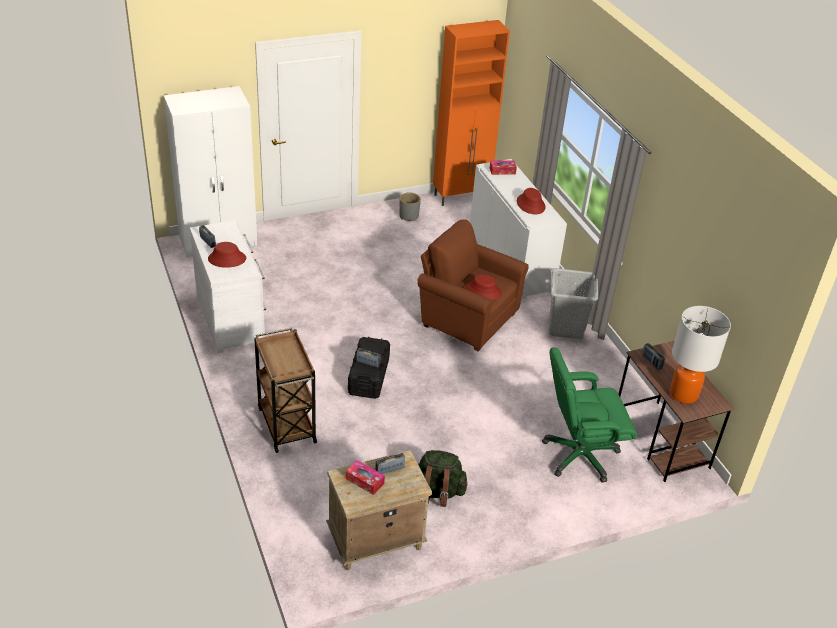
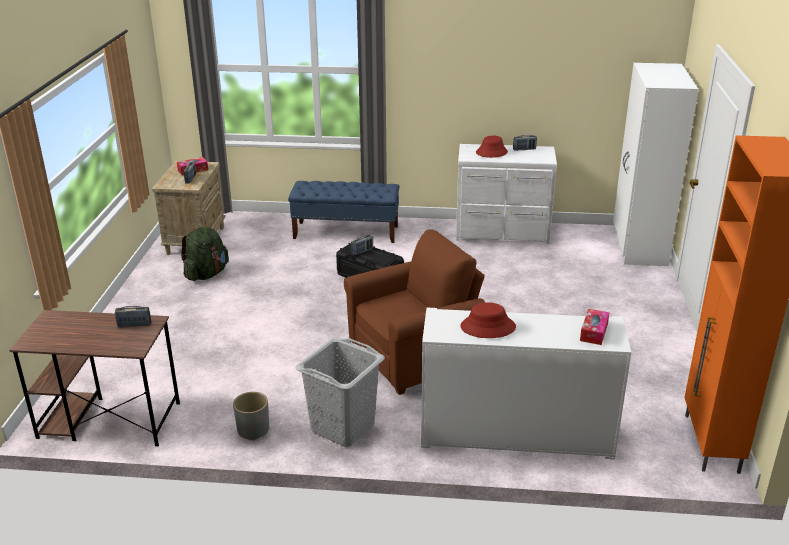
camera: 120 degrees right, 10 degrees down
brown cart [254,328,317,453] -> blue bench [288,181,400,243]
grey planter [399,192,421,221] -> grey planter moved to [233,392,269,440]
red hat [465,275,502,300] -> none
green office chair [542,347,637,483] -> none
table lamp [670,306,731,404] -> none

